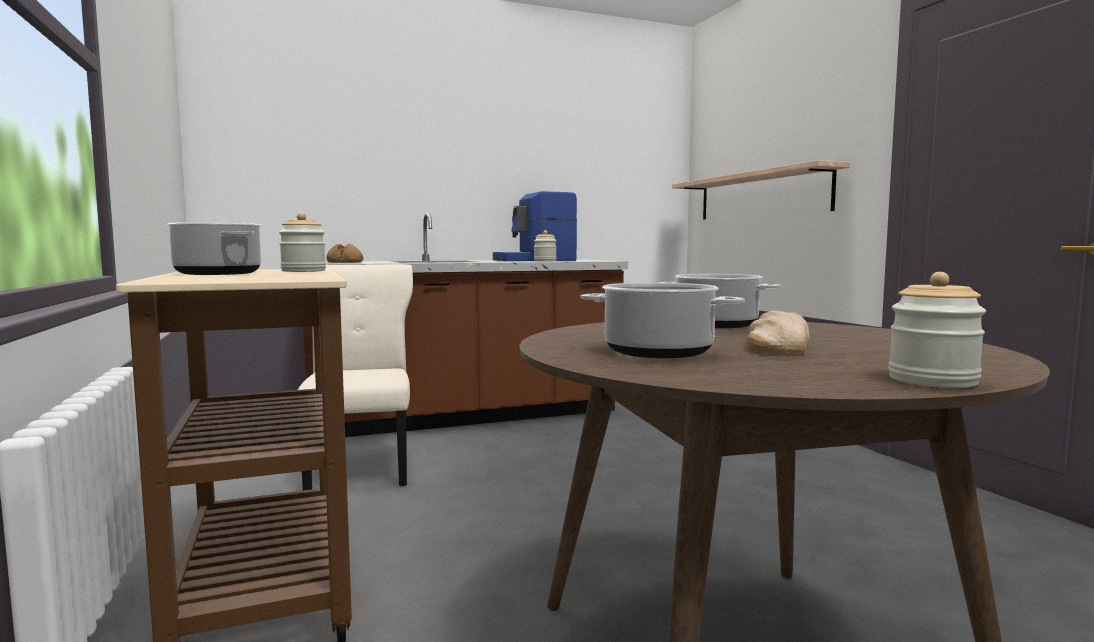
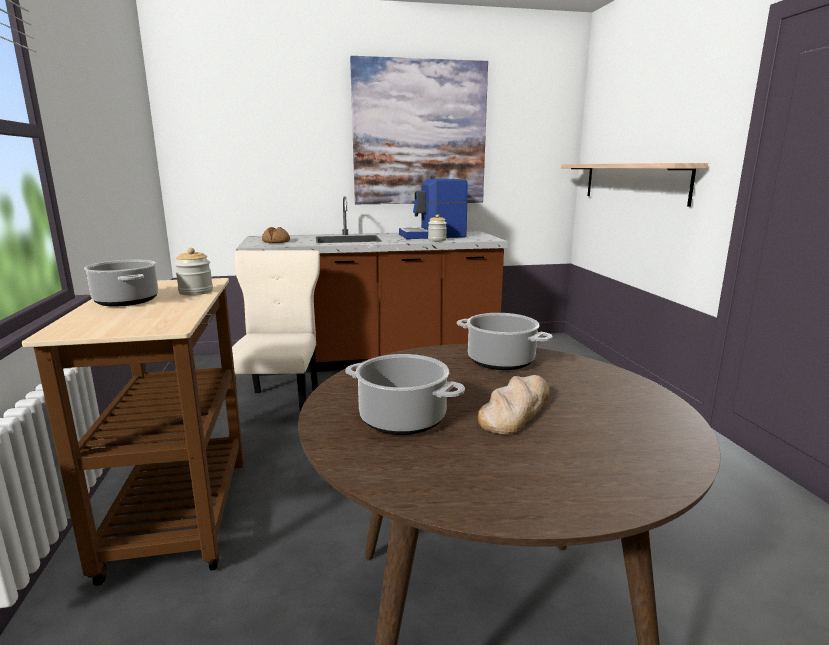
camera: 10 degrees right, 10 degrees up
jar [888,272,986,388] -> none
none -> picture [350,56,488,204]

